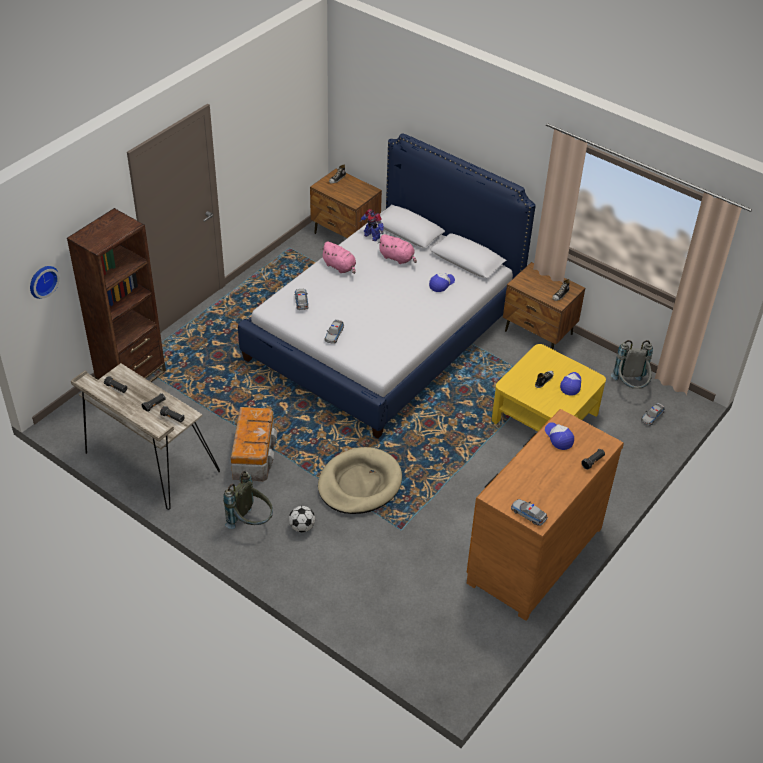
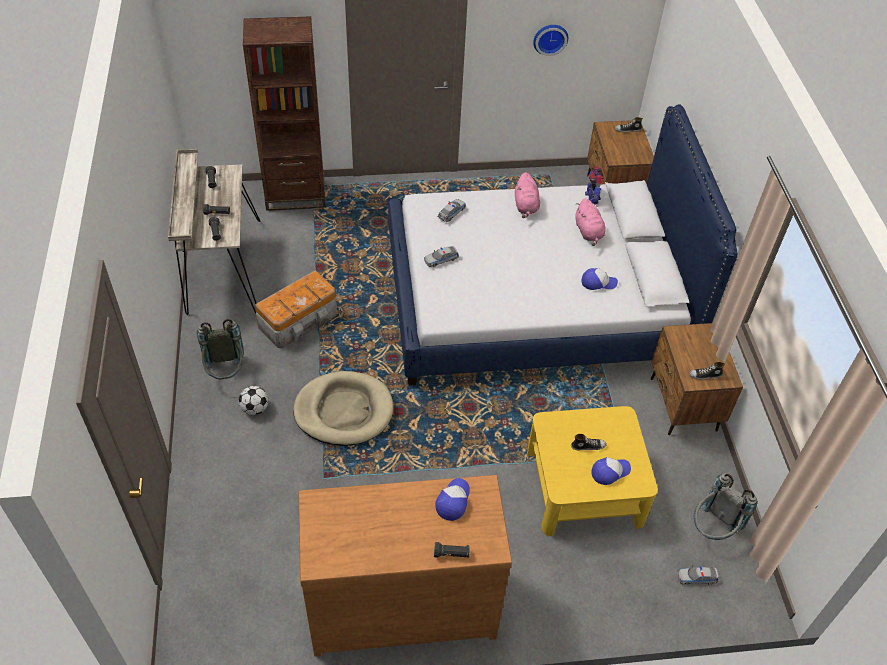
camera: 45 degrees right, 5 degrees up
wall clock [30,266,60,299] -> wall clock moved to [533,25,568,56]
toy car [511,499,548,526] -> none

